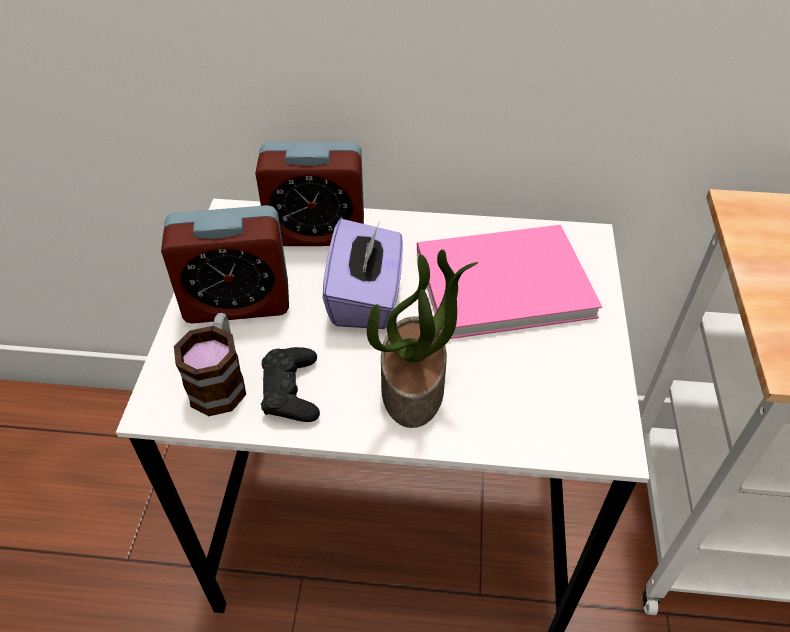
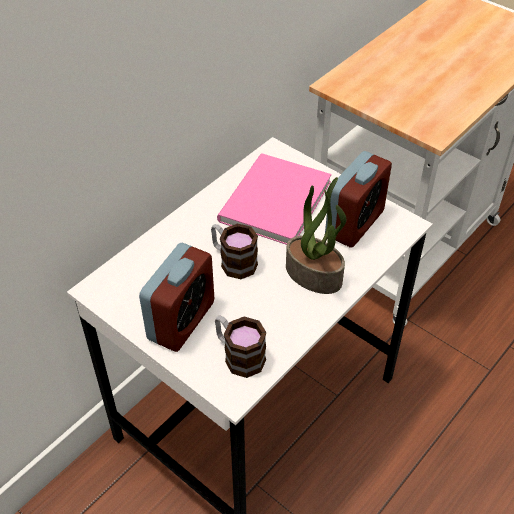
camera: 55 degrees left, 0 degrees up
alarm clock [255,142,364,246] -> alarm clock moved to [325,151,392,248]
black game controller [261,347,320,422] -> none
purple tissue box [323,219,403,329] -> mug [211,224,258,279]

